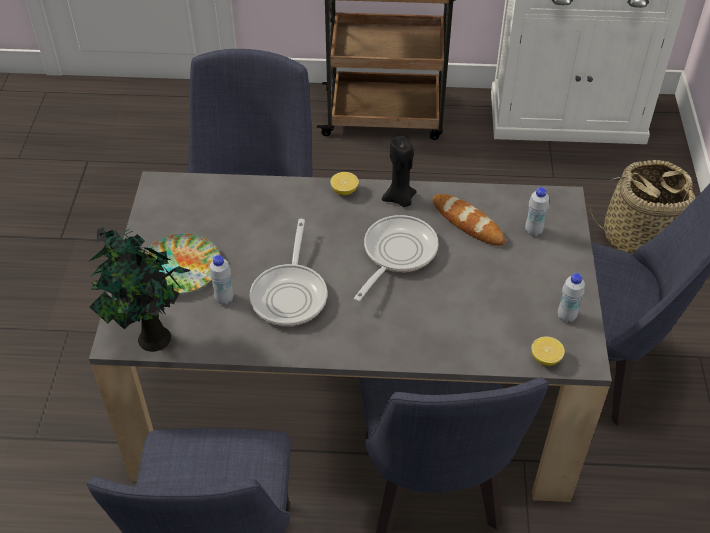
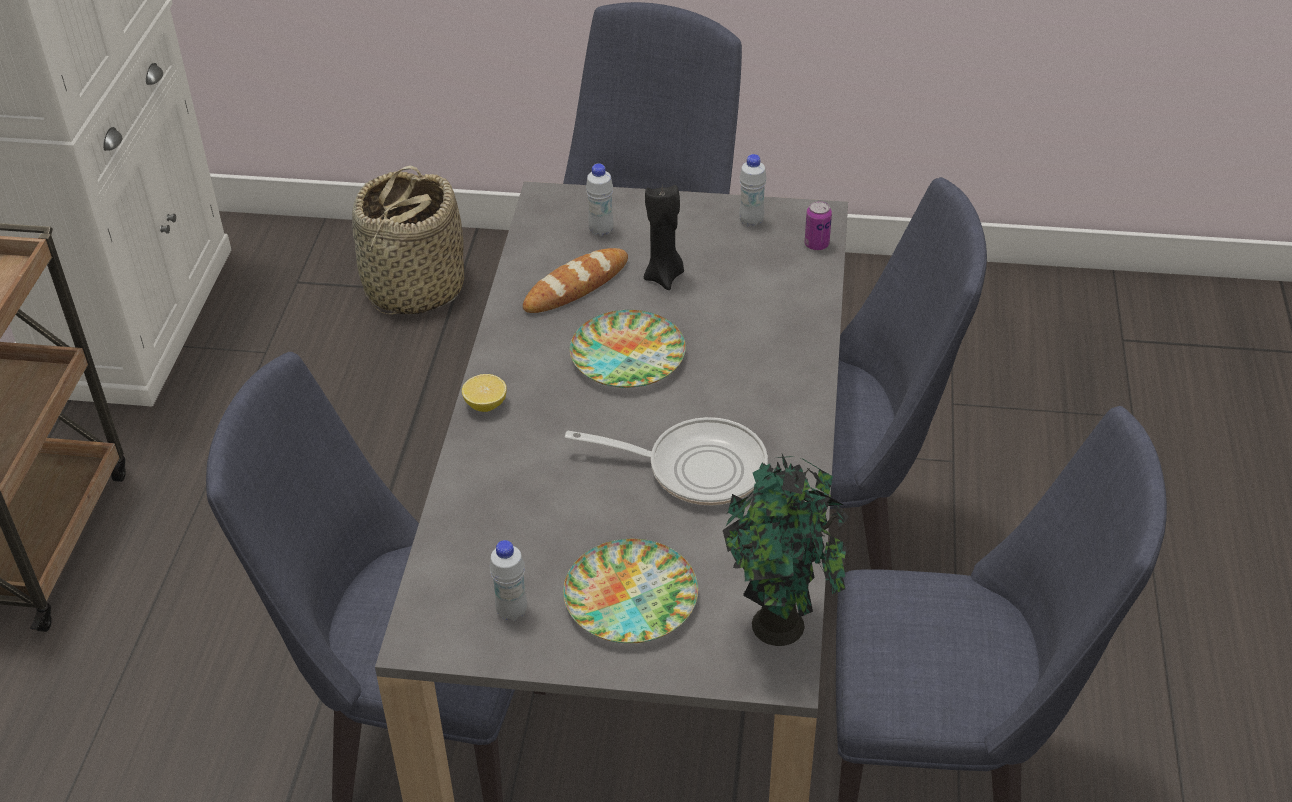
camera: 85 degrees left, 5 degrees down
white bottle [209,255,233,305] -> white bottle moved to [490,540,527,621]
frying pan [354,215,439,302] -> plate [570,310,686,388]
black candle [382,136,417,207] -> black candle moved to [644,185,684,290]
lemon [531,336,565,366] -> can [805,201,832,251]

